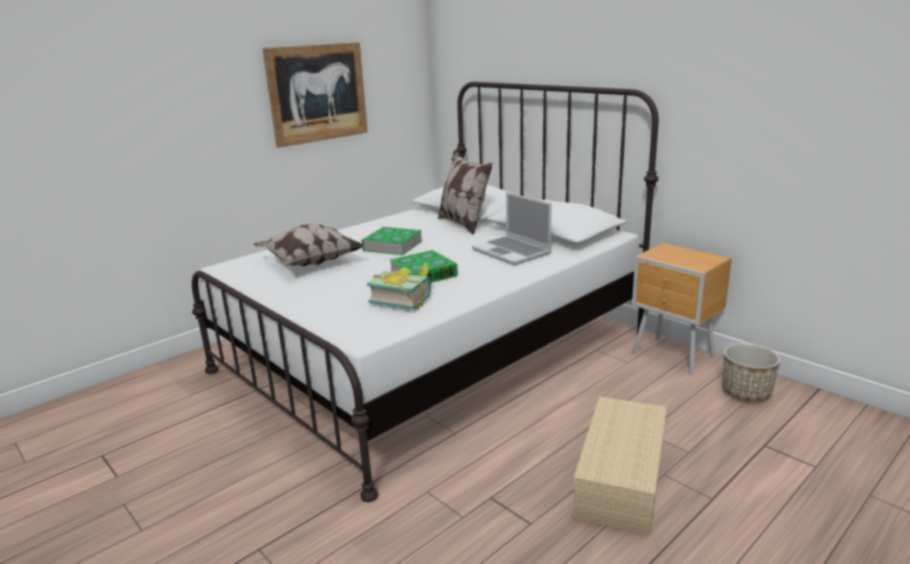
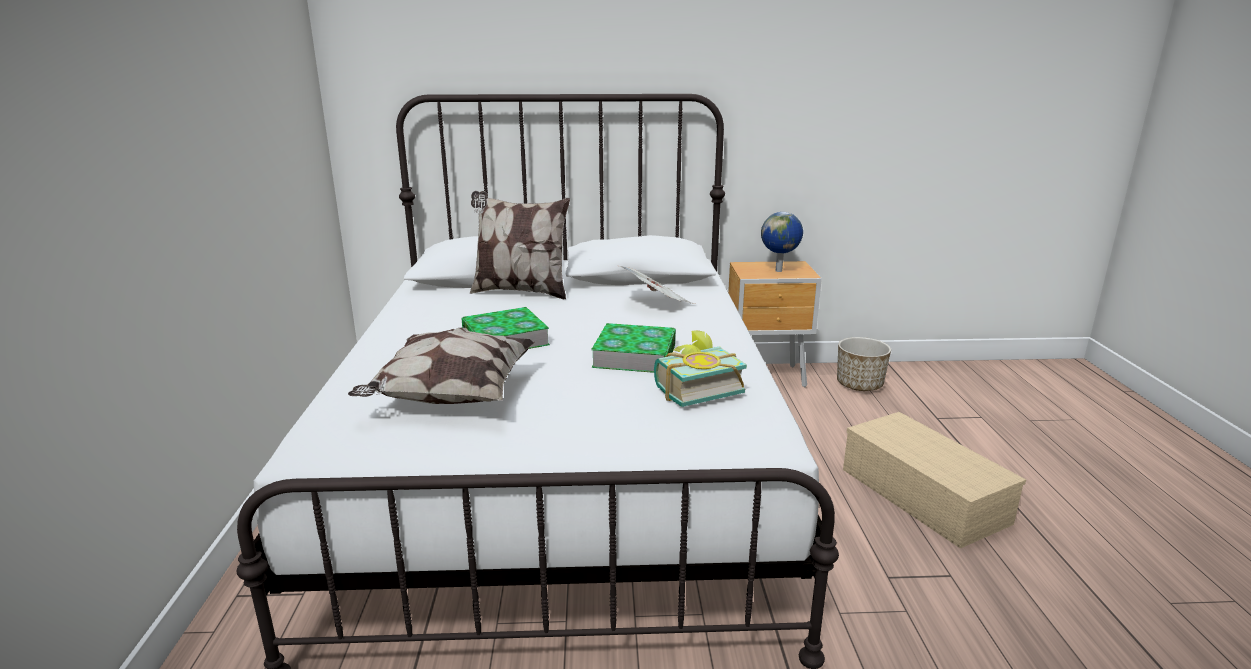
camera: 50 degrees left, 0 degrees up
picture [262,42,368,148] -> none
laptop [472,192,551,265] -> newspaper [619,266,695,304]
none -> globe [761,212,803,272]

